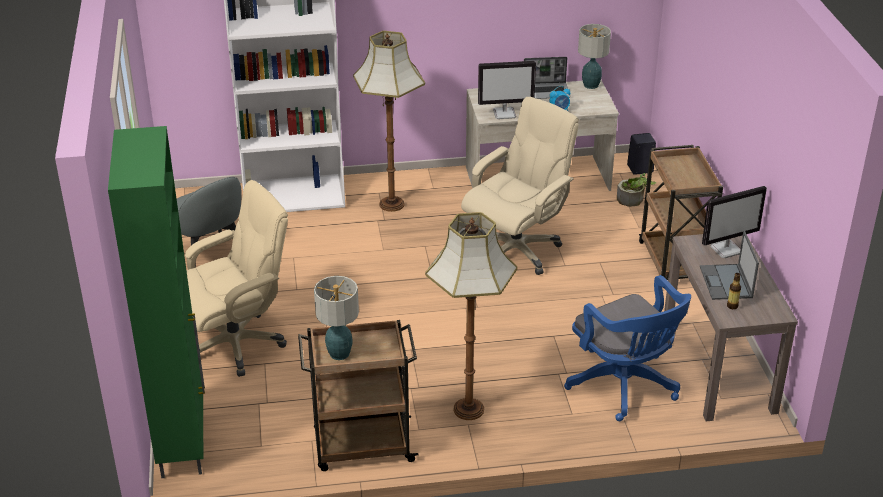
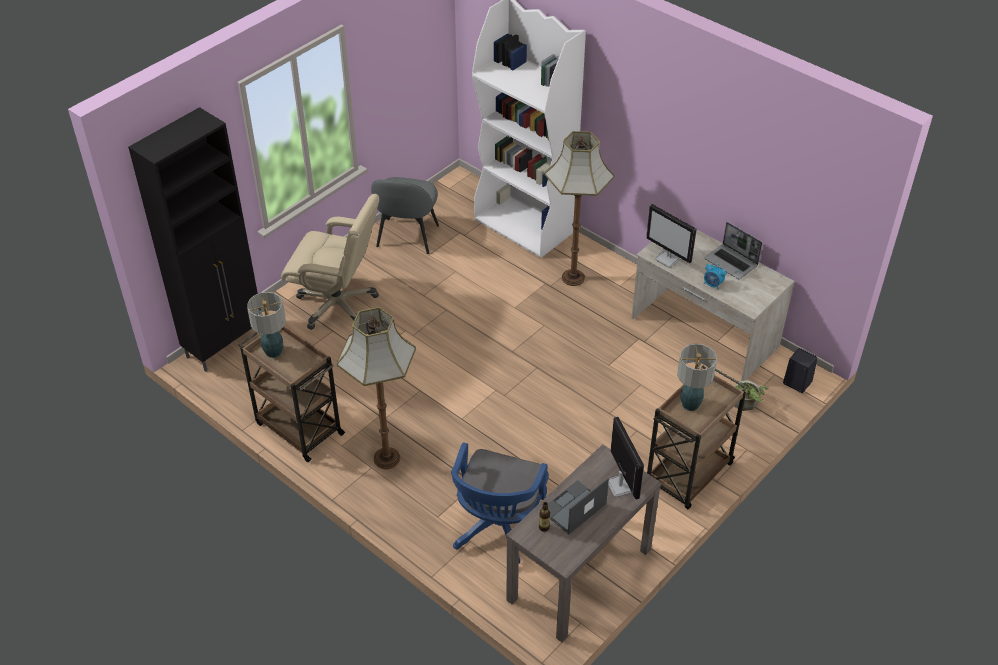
camera: 50 degrees right, 10 degrees up
green cabinet [108,126,205,479] -> black cabinet [128,107,258,372]
beige office chair [461,97,579,275] -> none
table lamp [578,24,611,89] -> table lamp moved to [677,344,717,411]
monitor [702,186,767,258] -> monitor turned 135 degrees counterclockwise [608,417,644,499]

